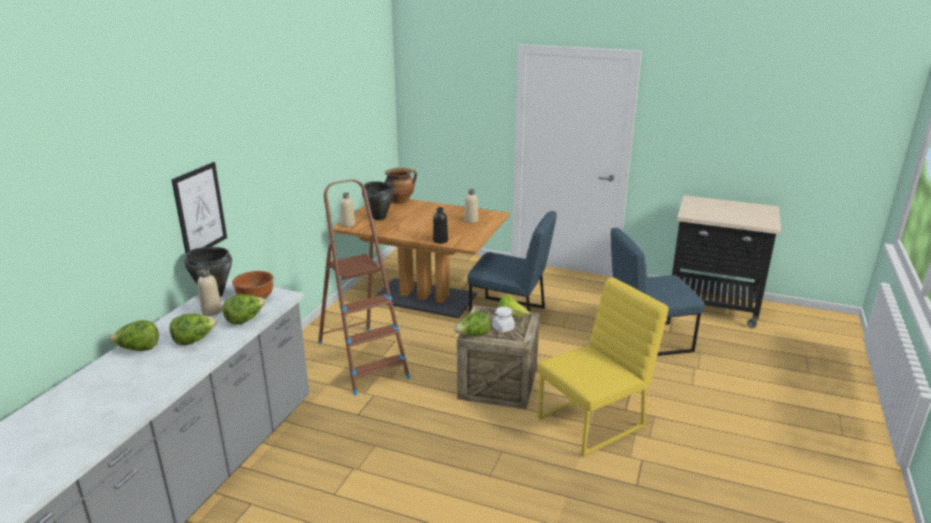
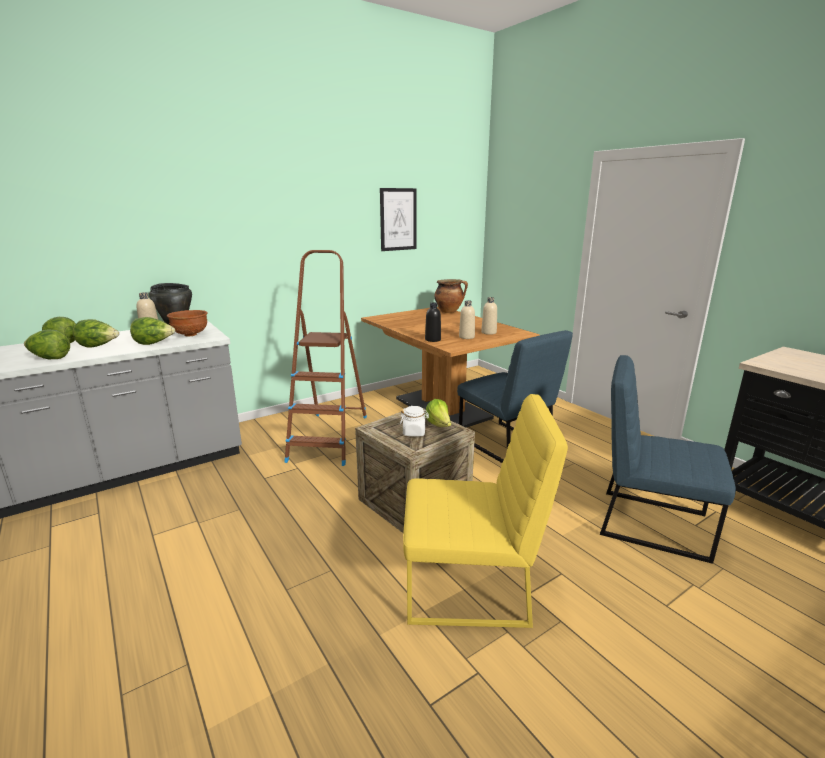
camera: 35 degrees right, 5 degrees down
picture [171,162,227,253] -> picture moved to [380,188,417,251]
beige bottle [340,193,355,227] -> beige bottle moved to [459,300,475,339]
black cooking pot [362,181,394,220] -> none
lettuce [454,312,490,337] -> lettuce moved to [24,330,70,359]

